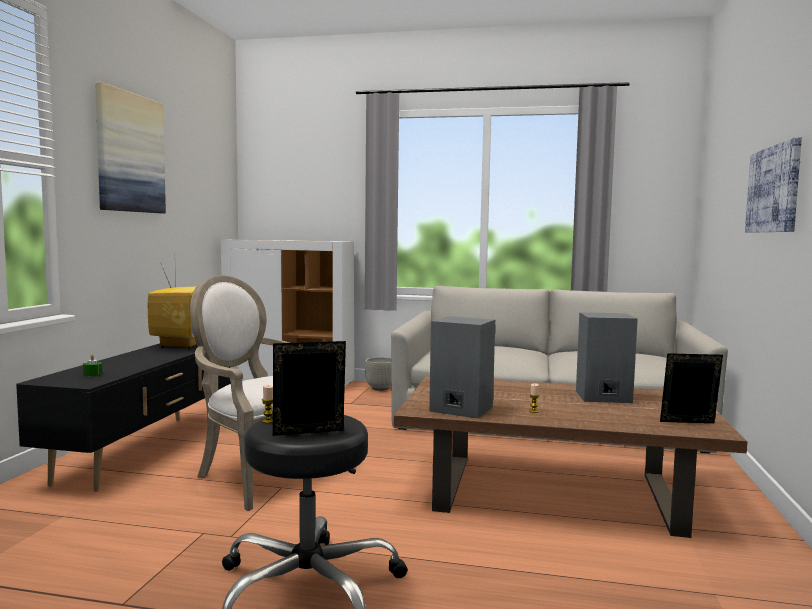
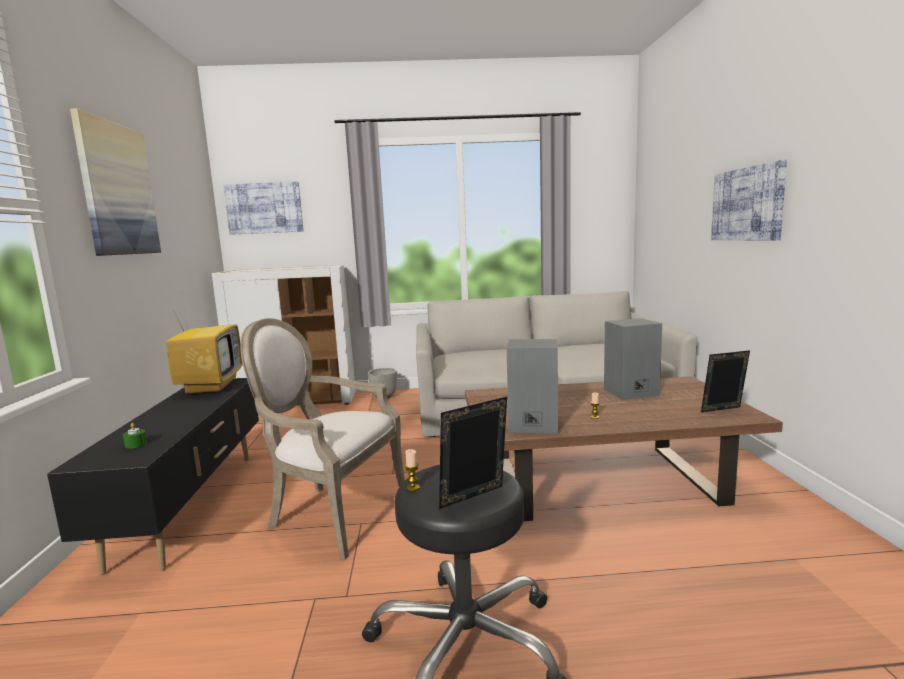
camera: 15 degrees left, 5 degrees up
none -> picture [223,181,303,235]

